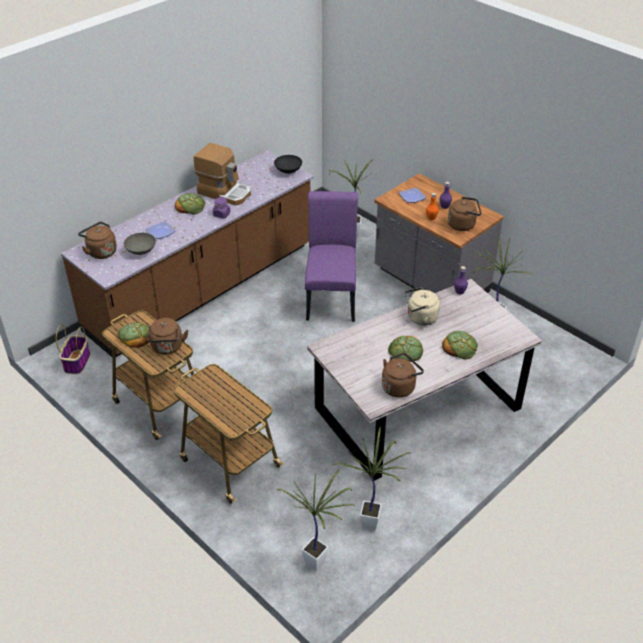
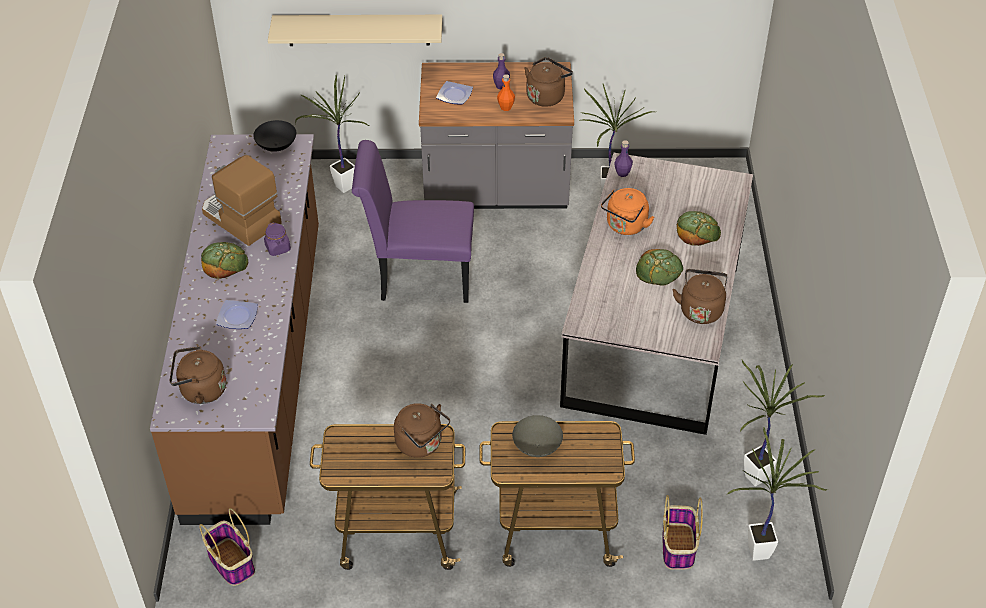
camera: 45 degrees left, 5 degrees up
bread [118,323,150,348] -> none
grey bowl [124,233,156,255] -> grey bowl moved to [512,415,563,457]
coffee machine [194,143,251,205] -> coffee machine turned 120 degrees counterclockwise [202,155,282,246]
purple chair [305,191,358,322] -> purple chair turned 45 degrees counterclockwise [352,140,474,303]
beige kettle [405,287,440,325] -> orange kettle [601,188,654,235]
none -> beige shelf [268,15,442,46]
none -> basket [662,495,703,570]

